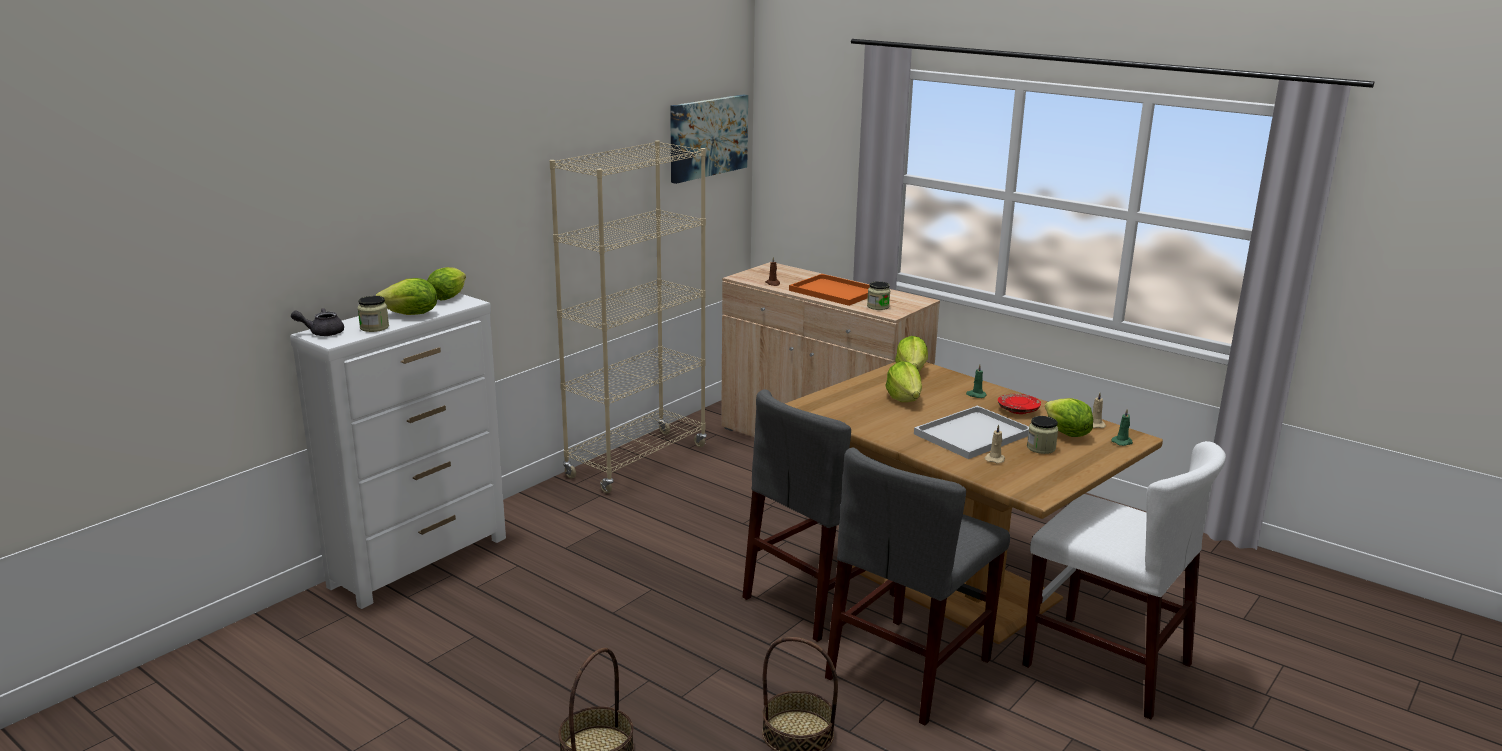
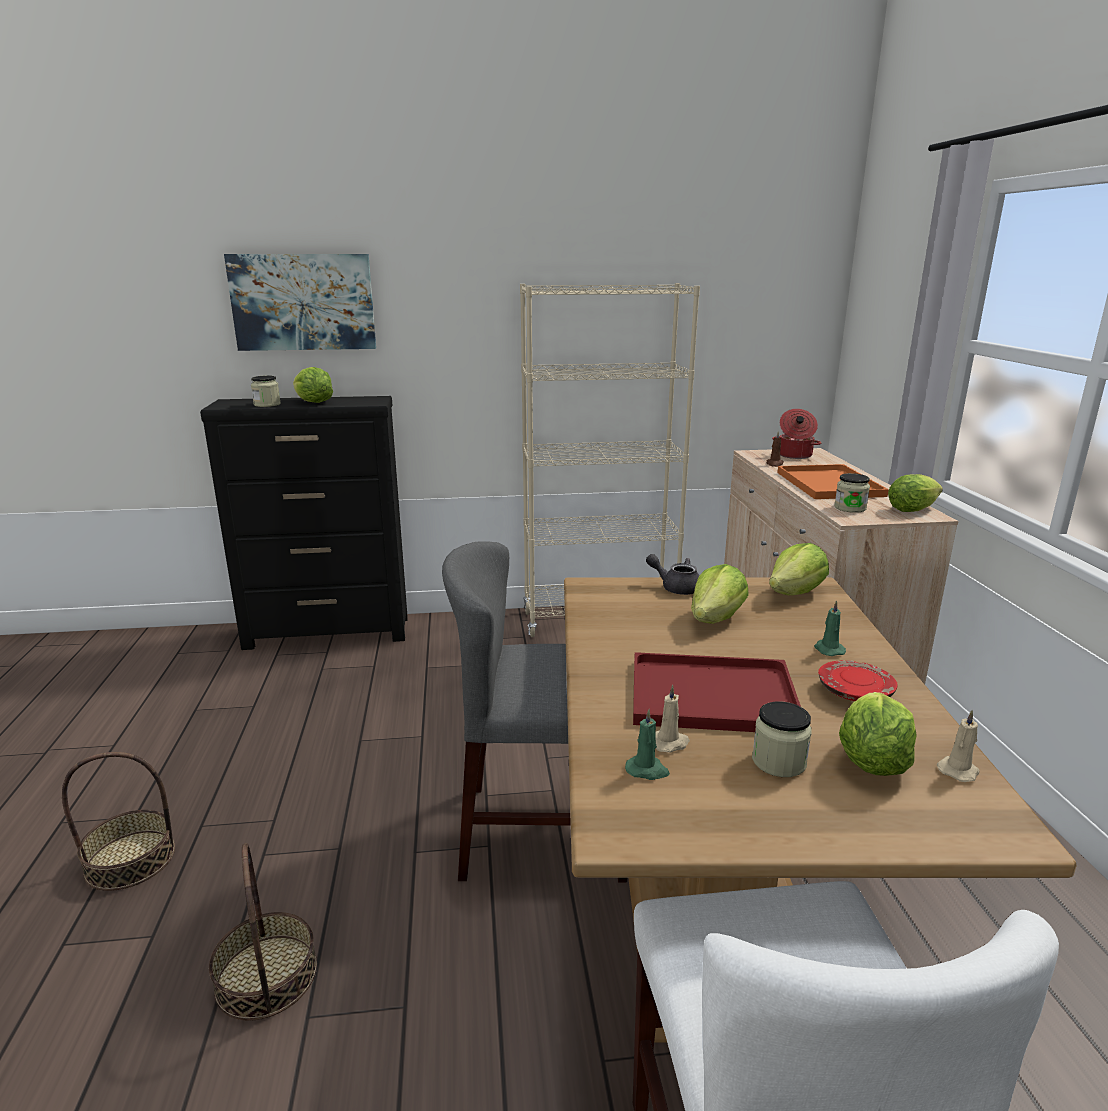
camera: 45 degrees right, 0 degrees up
white dresser [290,293,506,609] -> black dresser [200,396,408,650]
grey teapot [291,308,344,336] -> grey teapot moved to [646,554,699,595]
lettuce [427,267,466,301] -> lettuce moved to [888,474,943,512]
picture [670,94,748,184] -> picture moved to [224,254,376,351]
grey chair [825,447,1010,725] -> none
white tray [914,406,1029,459] -> red tray [633,652,801,732]
green candle [1111,409,1133,446] -> green candle moved to [625,709,670,780]
none -> cooking pot [772,409,821,459]

